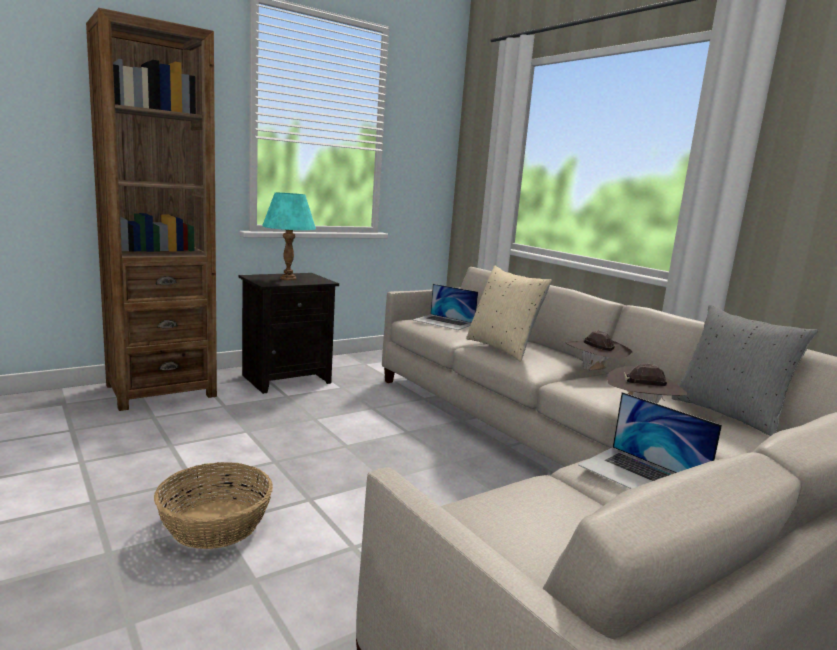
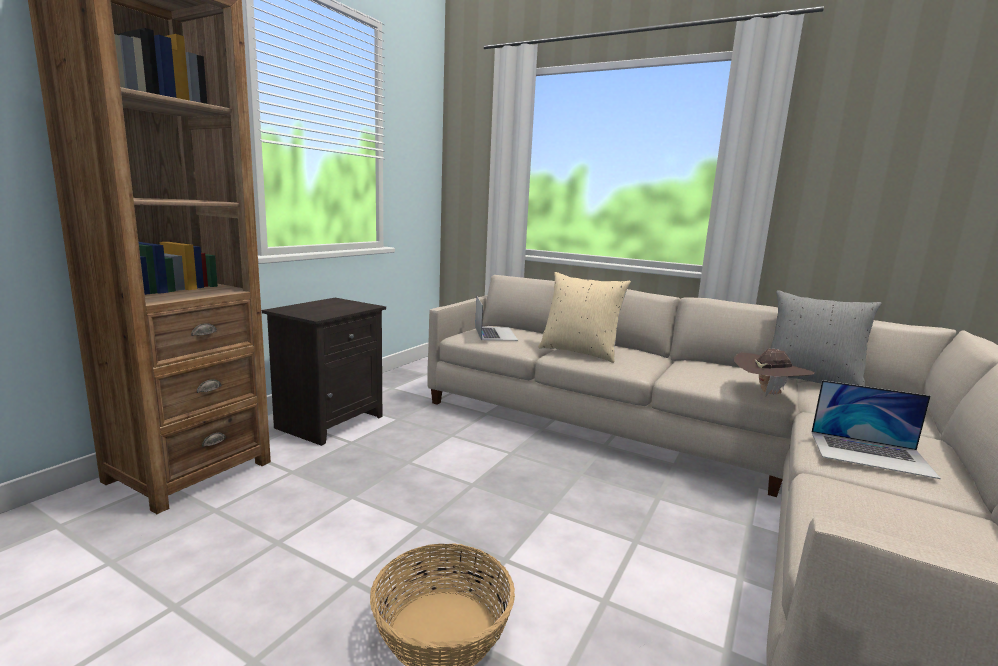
camera: 25 degrees left, 0 degrees up
turquoise table lamp [262,192,316,280] -> none
laptop [413,284,478,330] -> laptop turned 105 degrees counterclockwise [475,296,518,341]
brown hat [565,331,632,371] -> none

